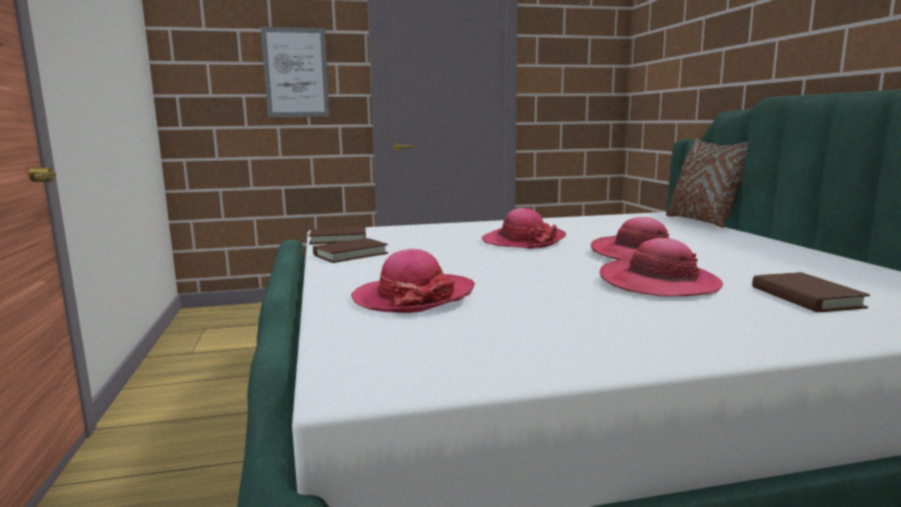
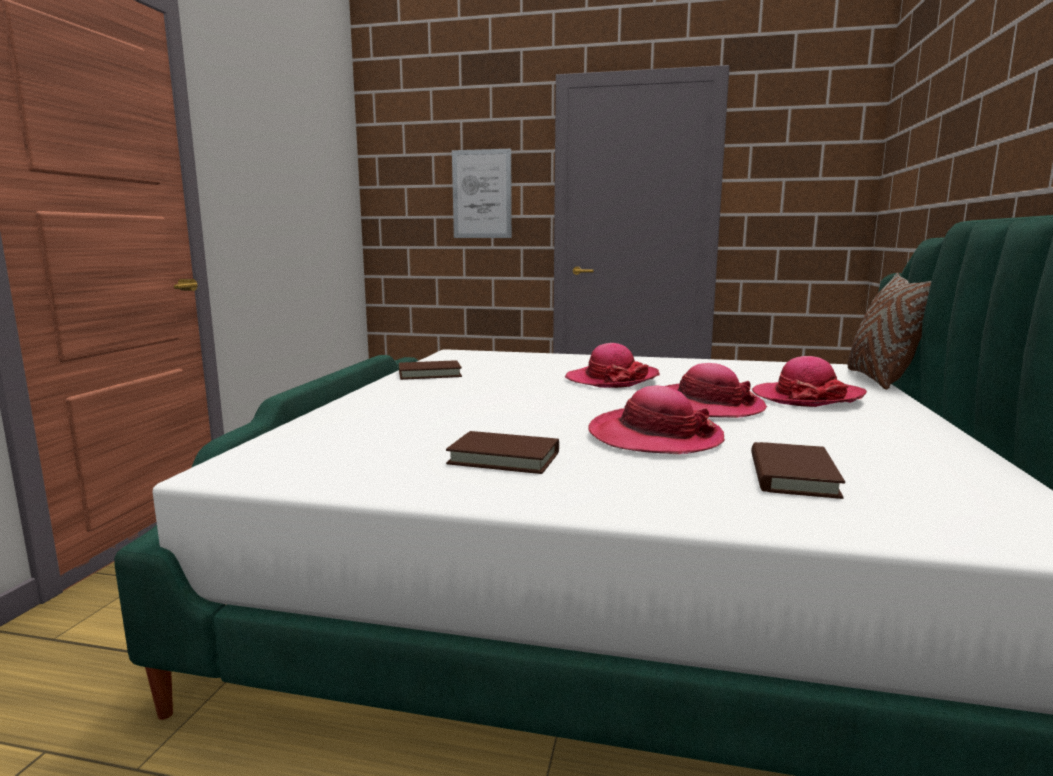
camera: 25 degrees right, 0 degrees up
brown book [309,227,366,244] -> brown book moved to [446,431,559,474]
hat [351,249,475,313] -> hat moved to [752,356,867,407]

